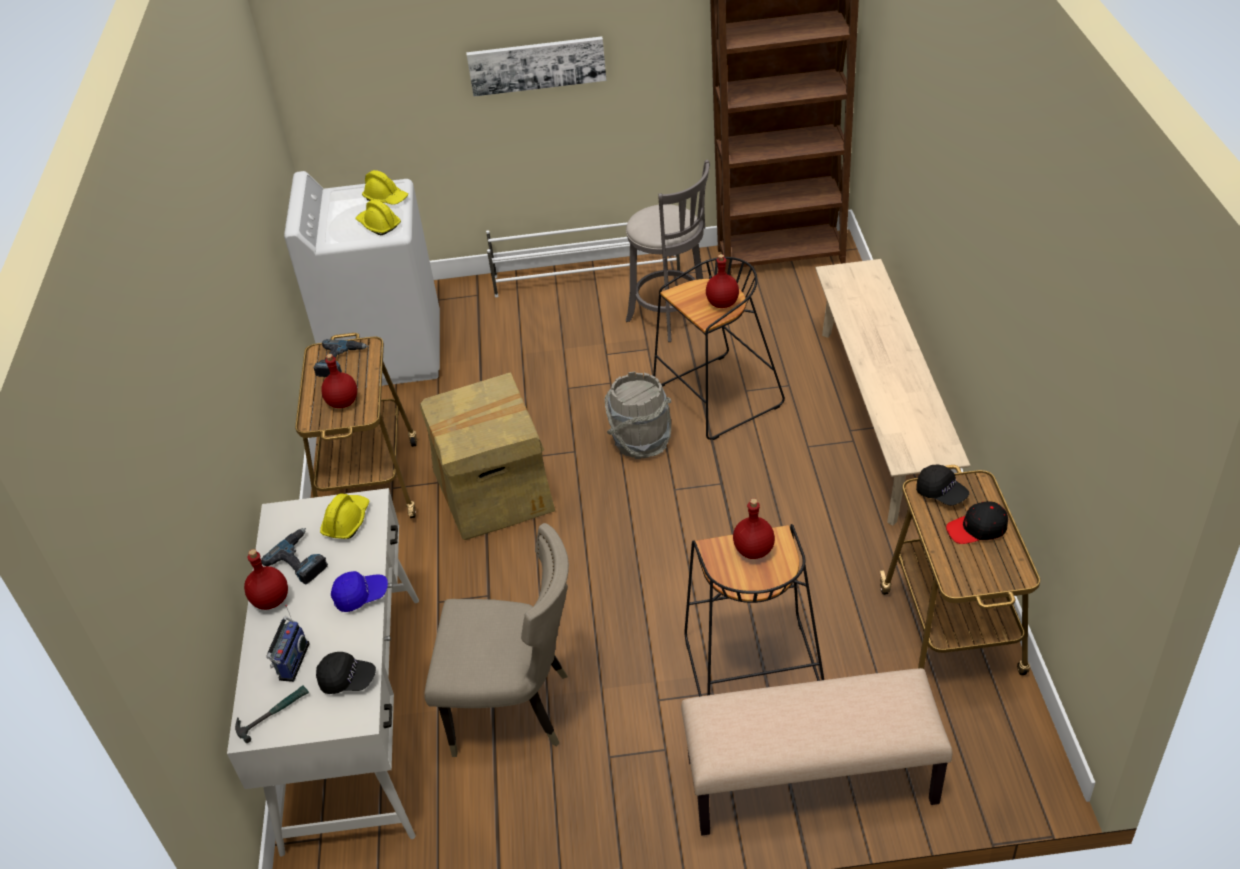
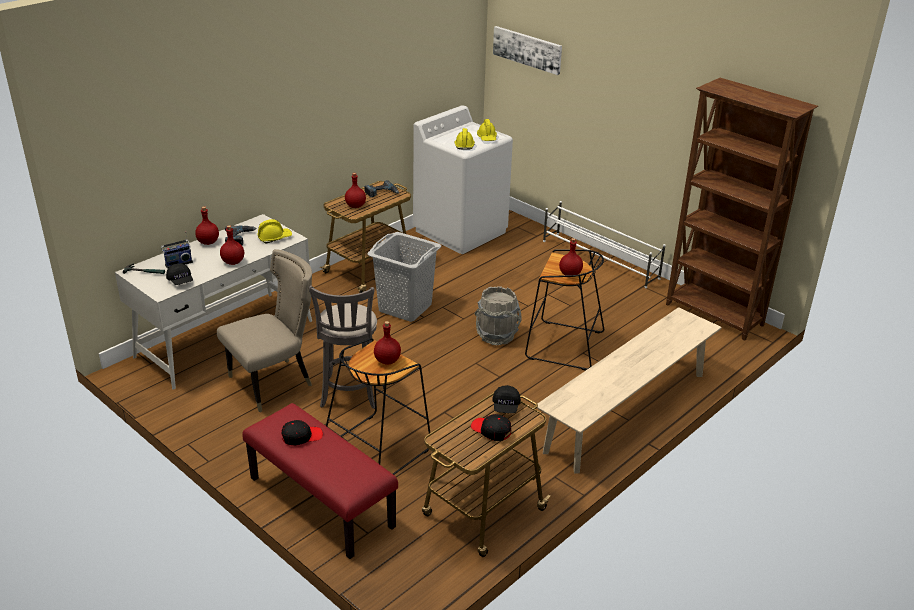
camera: 45 degrees right, 10 degrees down
blue cap [331,571,388,612] -> red bottle [220,225,244,265]
cardboard box [420,372,555,540] -> grey laundry basket [367,232,441,322]
beige chair [424,523,569,757] -> beige chair turned 90 degrees counterclockwise [217,249,312,412]
picture [466,36,606,97] -> picture moved to [493,26,562,75]
grey stool [626,160,710,342] -> grey stool moved to [309,285,377,409]
beige bench [681,668,952,835] -> red bench [242,403,398,559]
none -> black cap [281,420,323,445]

